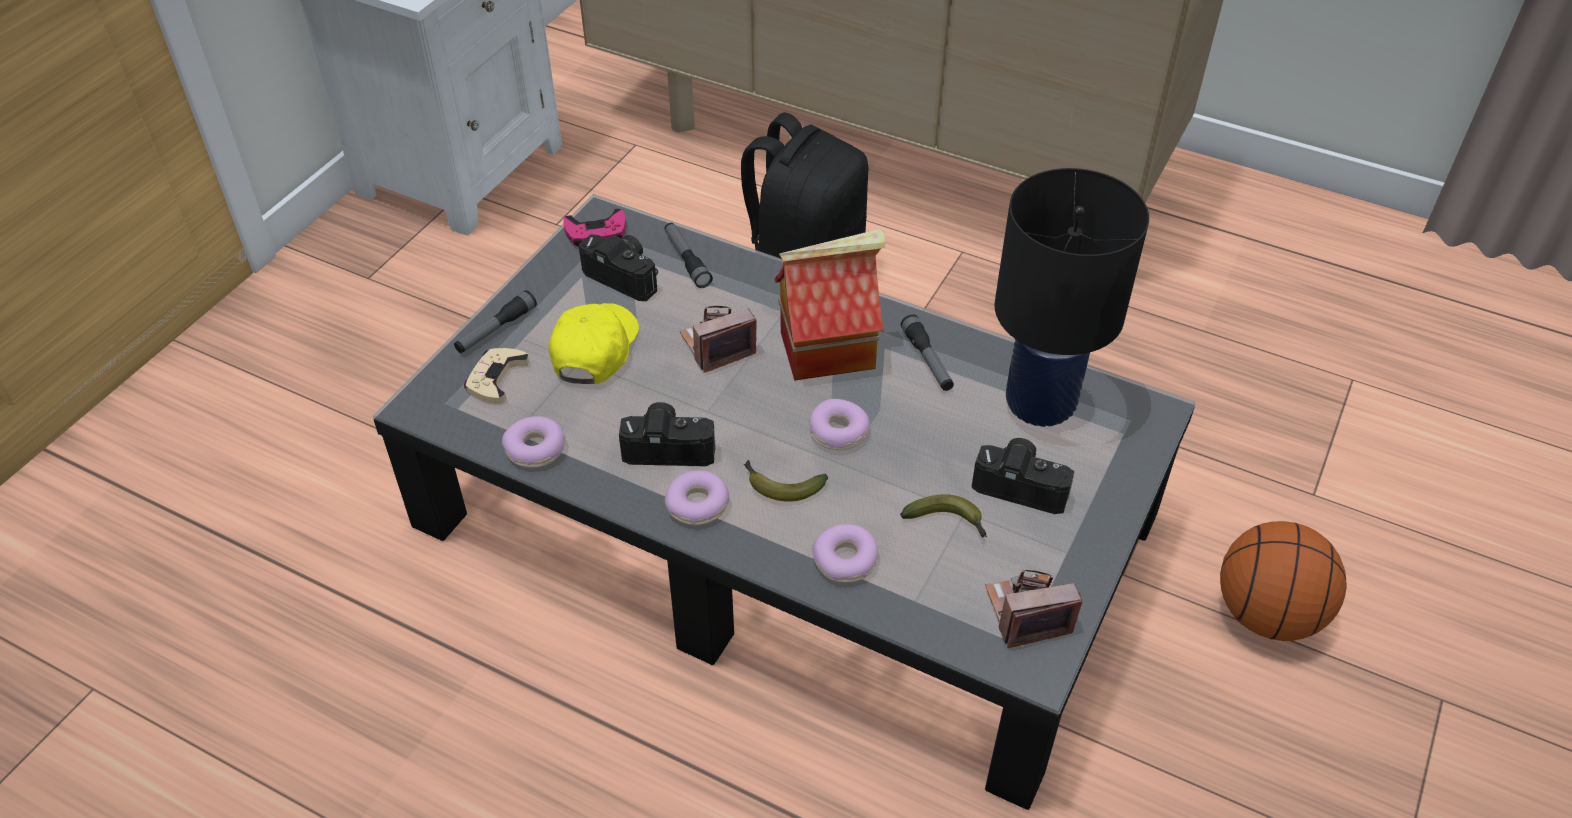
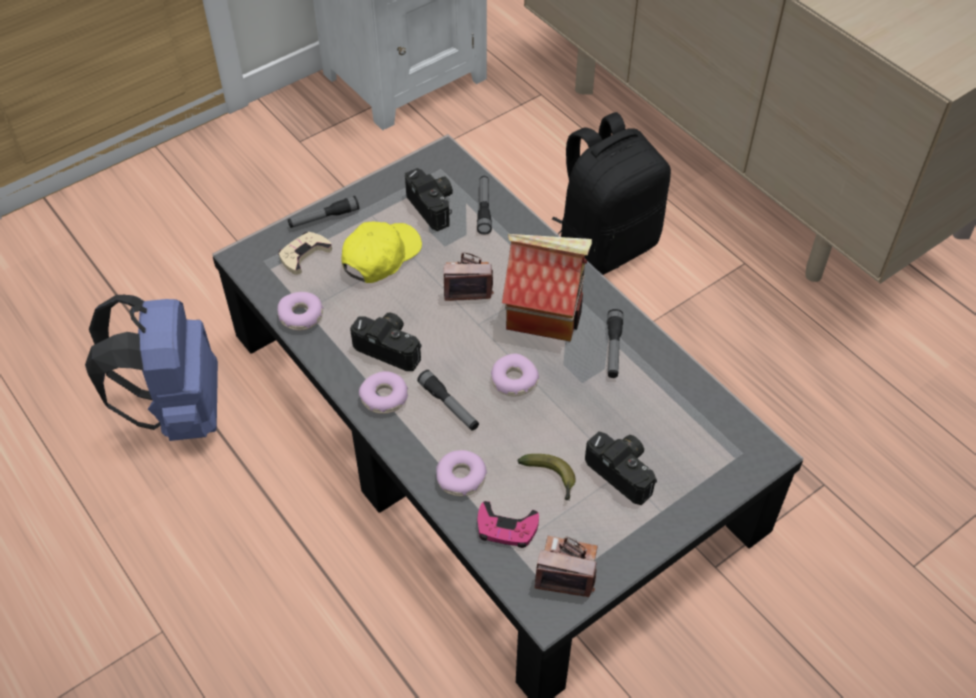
camera: 25 degrees right, 5 degrees up
pink game controller [563,209,626,246] -> pink game controller moved to [478,501,539,548]
banana [744,460,828,502] -> flashlight [417,370,479,431]
black table lamp [995,168,1149,427] -> none
basketball [1220,521,1347,641] -> none
none -> blue backpack [85,295,218,441]

